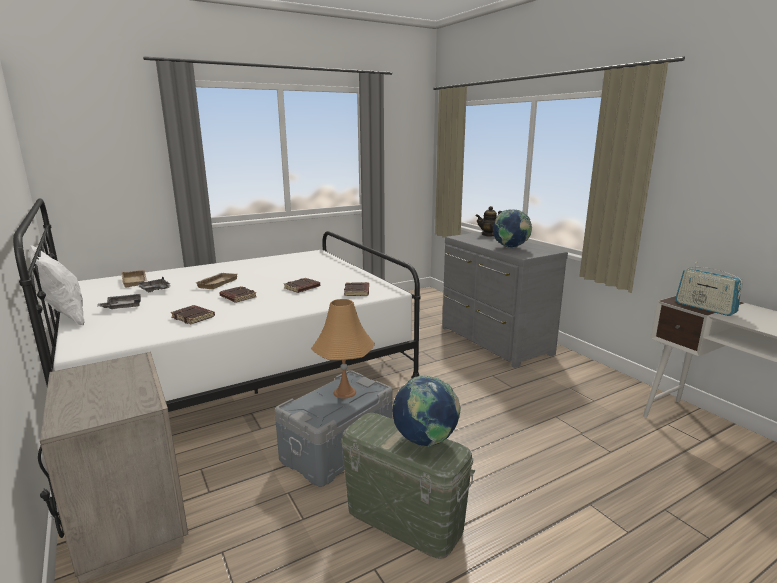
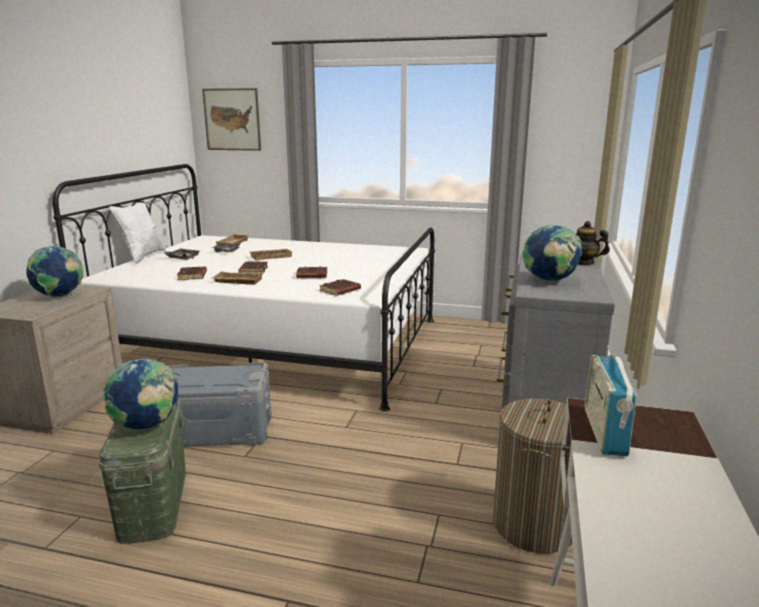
camera: 45 degrees right, 0 degrees up
orange table lamp [311,299,375,399] -> none
none -> globe [26,246,83,298]
none -> picture [202,88,261,151]
none -> beige tray [211,271,264,285]
none -> laundry basket [493,398,572,554]

